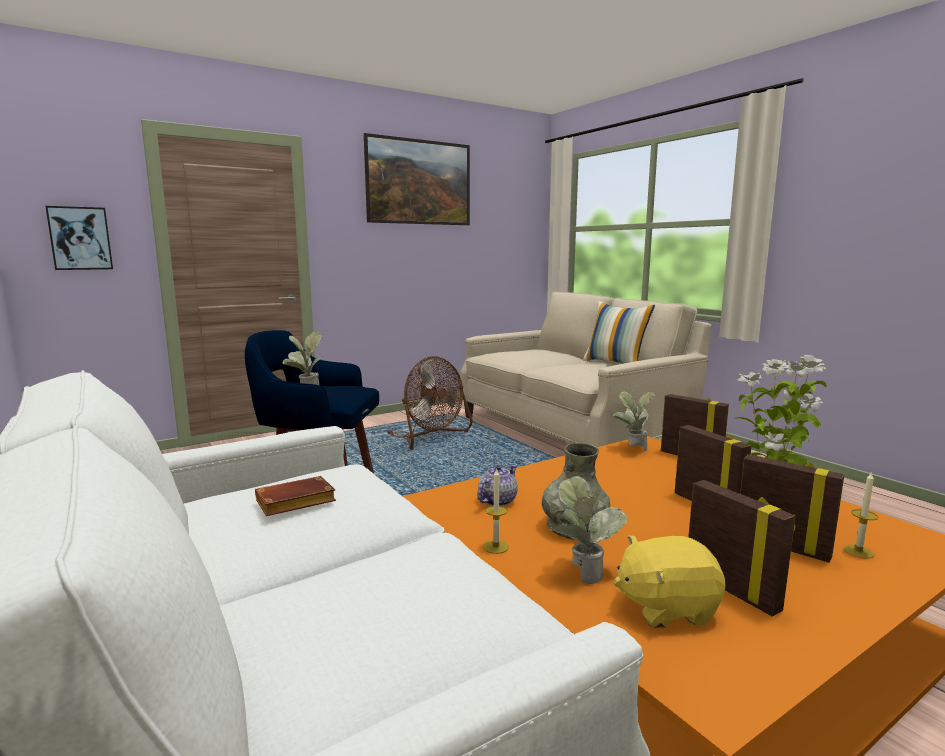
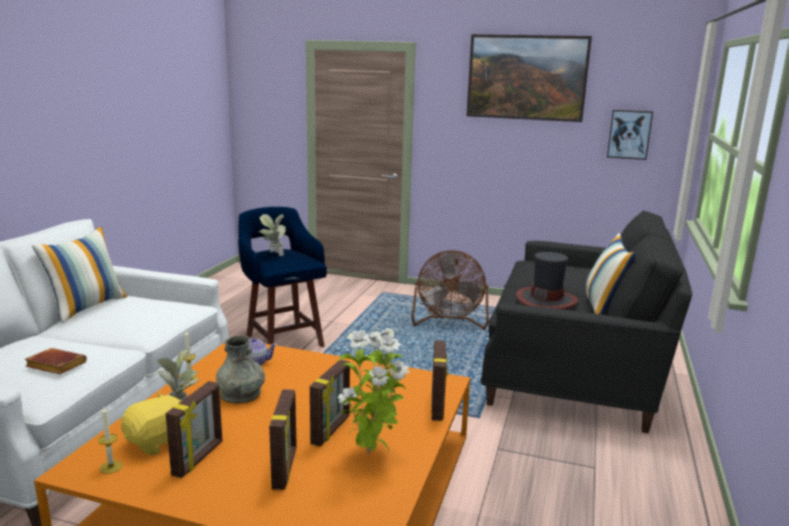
camera: 50 degrees right, 5 degrees up
picture [45,206,113,270] -> picture moved to [607,110,653,160]
brown book [255,476,336,516] -> brown book moved to [25,348,87,374]
beige sofa [459,292,712,447] -> black sofa [481,210,692,433]
potted plant [612,391,655,451] -> none
yellow plush toy [614,535,726,628] -> yellow plush toy turned 90 degrees clockwise [121,393,181,456]
candle [843,471,878,559] -> candle moved to [98,407,123,474]
none -> pillow [32,226,127,323]
none -> hat [516,252,578,309]

